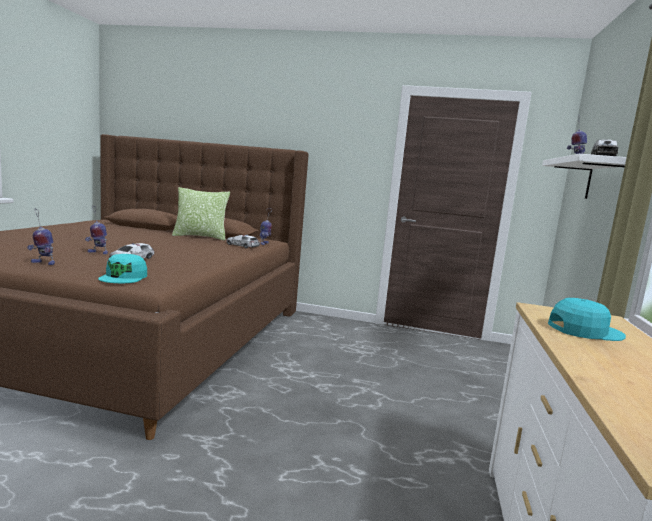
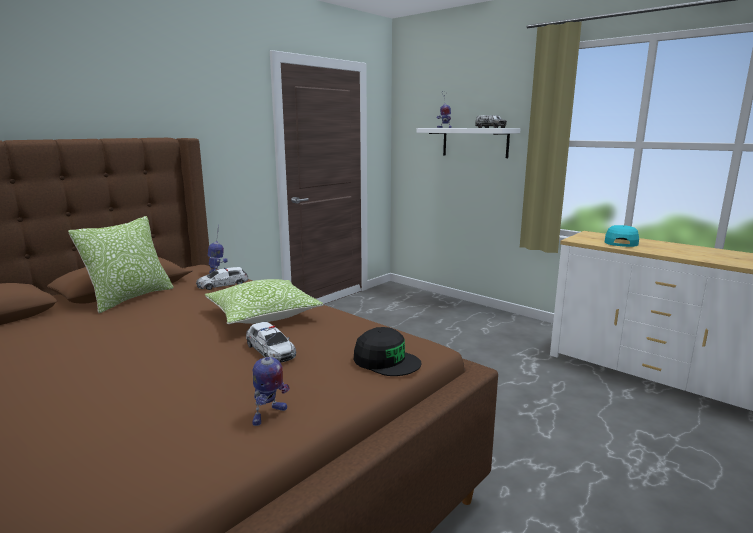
camera: 60 degrees left, 5 degrees up
toy robot [85,205,108,254] -> none
turquoise cap [98,254,147,283] -> black cap [354,327,421,376]
none -> pillow [205,279,323,324]

